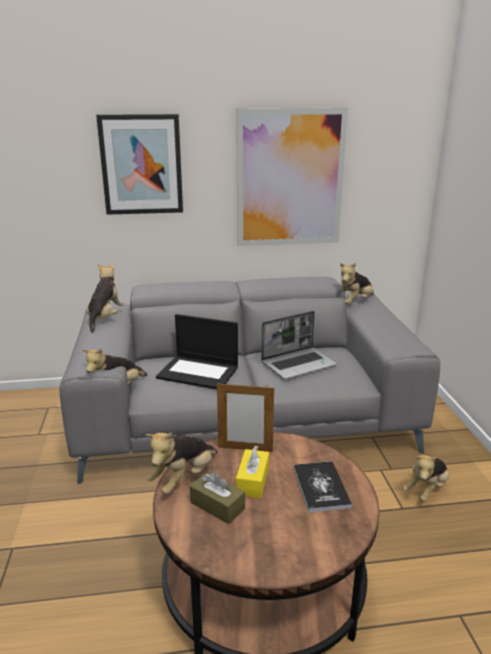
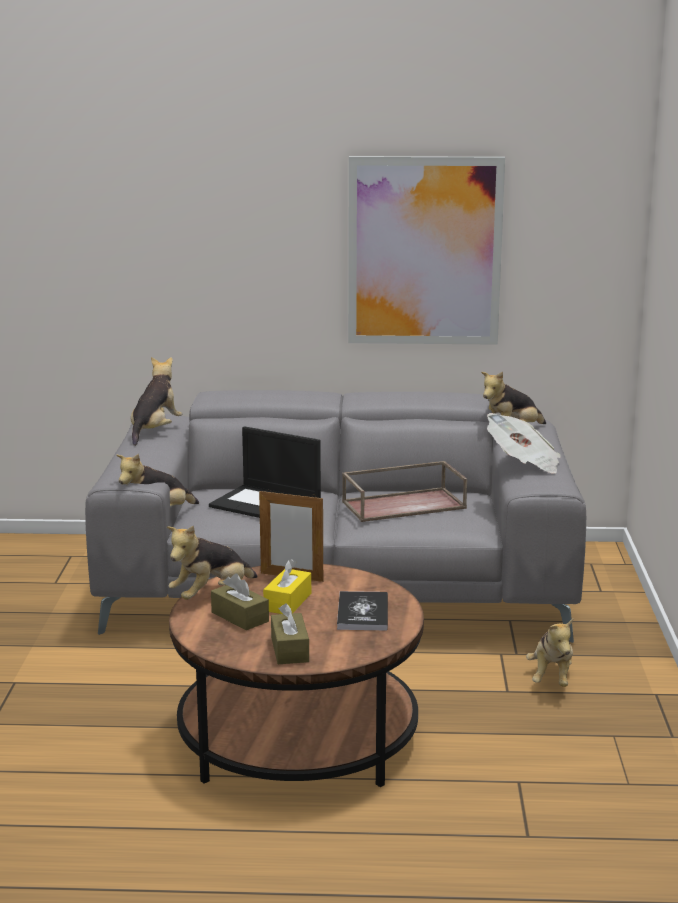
camera: 10 degrees right, 5 degrees down
picture [96,114,183,215] -> none
laptop [261,311,337,379] -> brown tray [342,461,467,522]
plush toy [403,455,449,502] -> plush toy turned 45 degrees counterclockwise [526,619,573,687]
none -> brown tissue box [271,604,309,664]
none -> newspaper [487,413,561,474]

